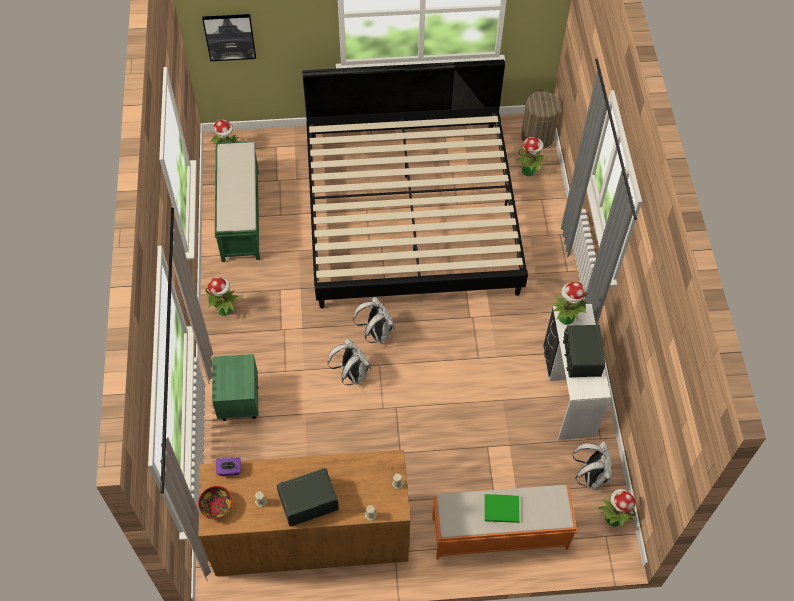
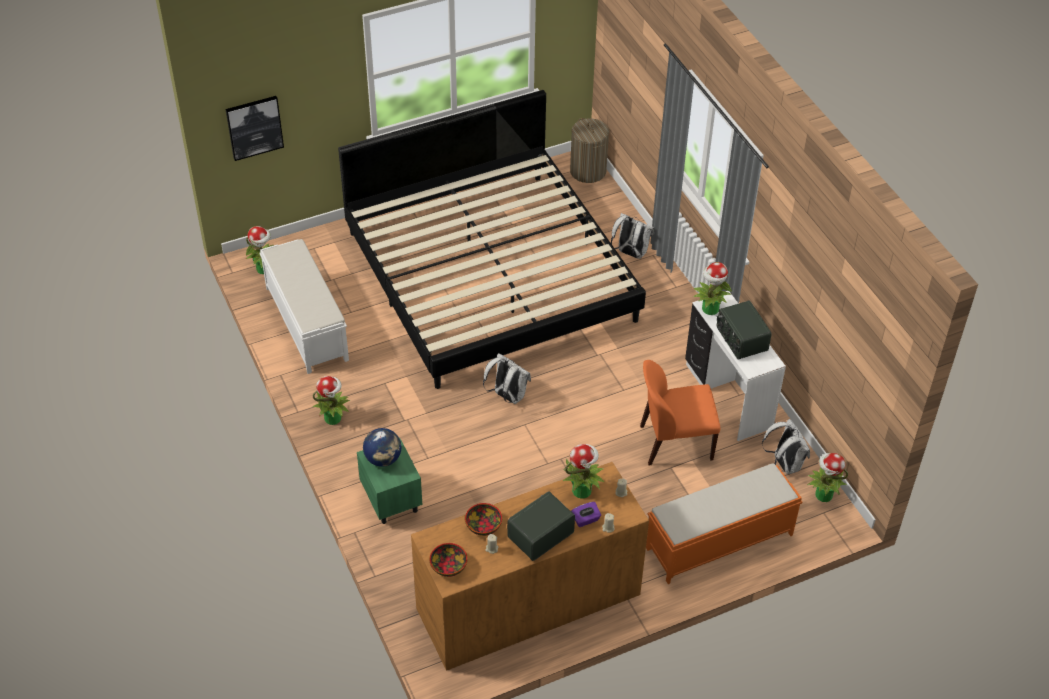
camera: 20 degrees left, 10 degrees down
green bench [215,142,260,262] -> white bench [259,239,349,374]
purple tissue box [216,457,241,476] -> purple tissue box moved to [571,502,601,527]
white backpack [328,338,371,385] -> white backpack moved to [611,213,654,259]
green book [485,494,520,523] -> none
potted plant [516,137,546,176] -> potted plant moved to [563,444,604,498]
none -> globe [363,428,401,467]
none -> bowl [465,503,502,536]
none -> orange chair [640,360,720,465]

